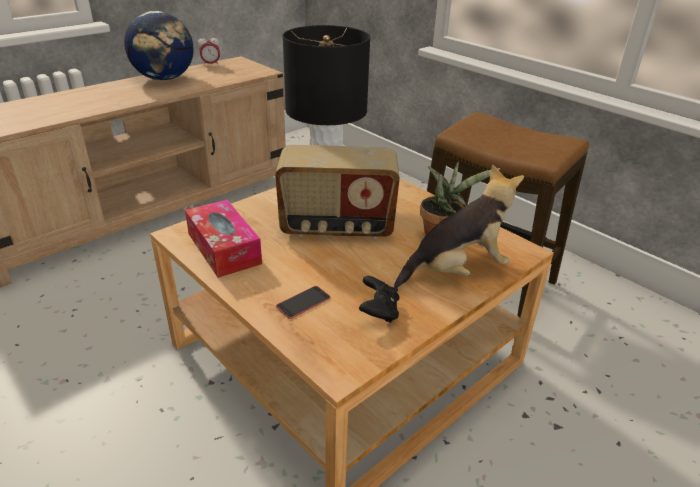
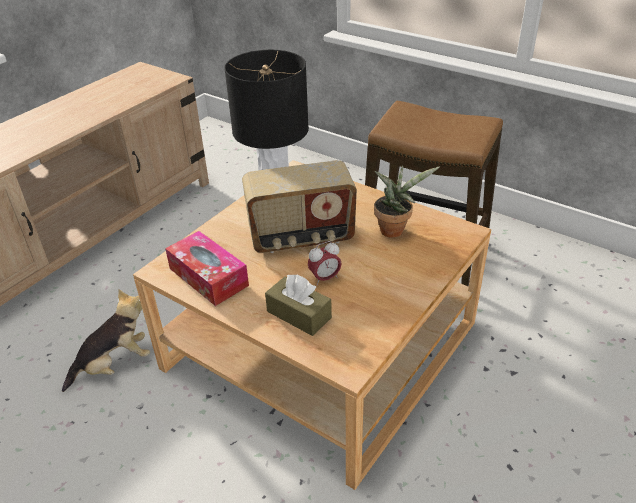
camera: 10 degrees left, 5 degrees up
globe [124,11,193,81] -> none
alarm clock [198,34,220,66] -> alarm clock moved to [308,241,342,285]
phone [276,286,331,319] -> brown tissue box [265,275,332,336]
black game controller [359,276,399,323] -> none
plush toy [394,165,524,288] -> plush toy moved to [62,289,150,392]

